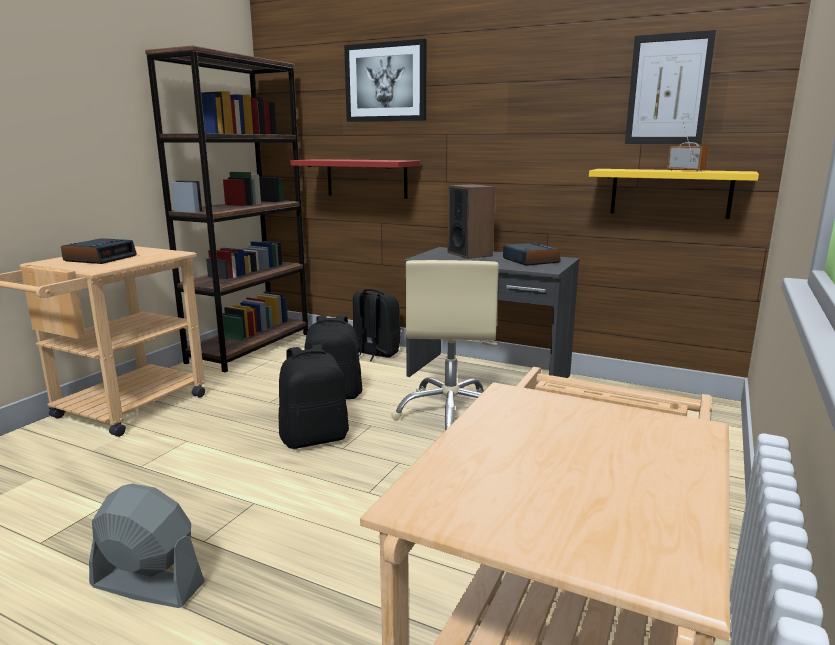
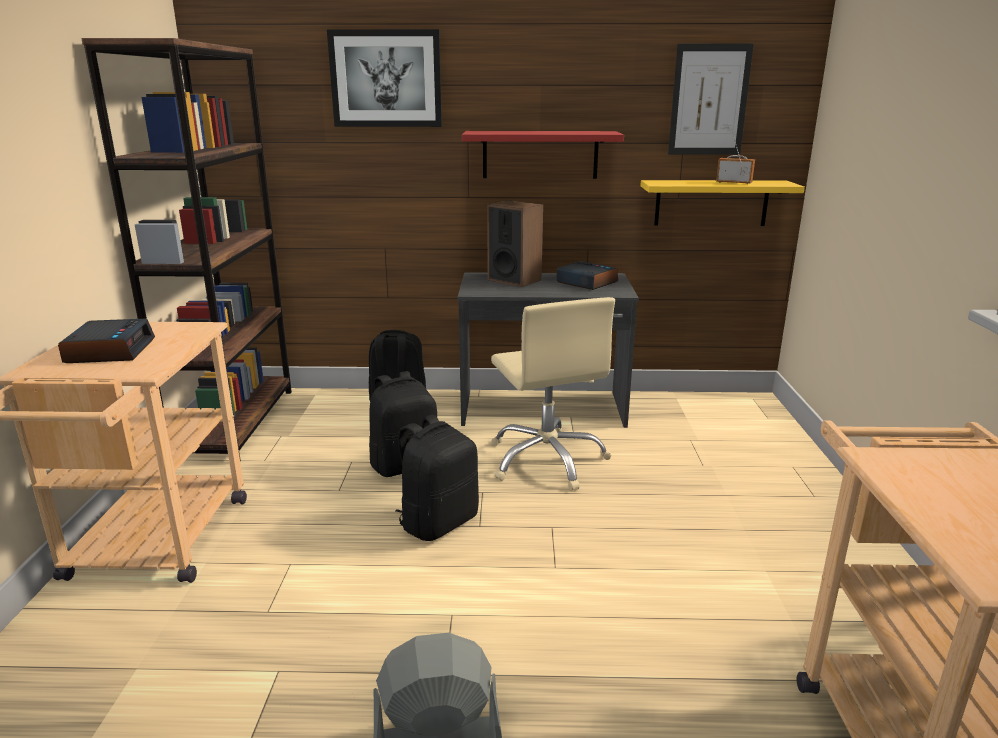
camera: 25 degrees left, 5 degrees up
red shelf [291,159,420,199] -> red shelf moved to [462,131,624,179]

